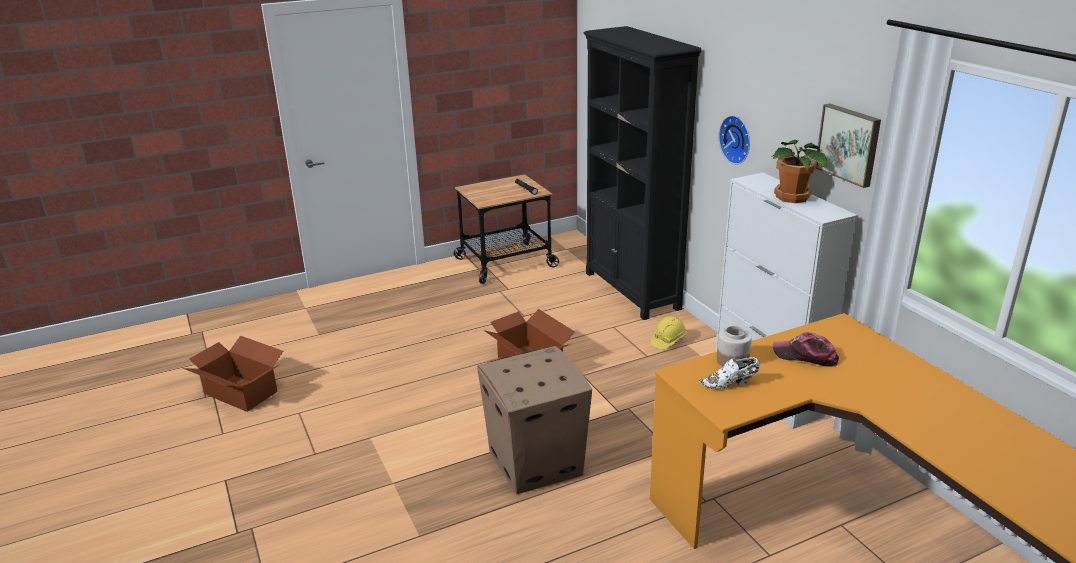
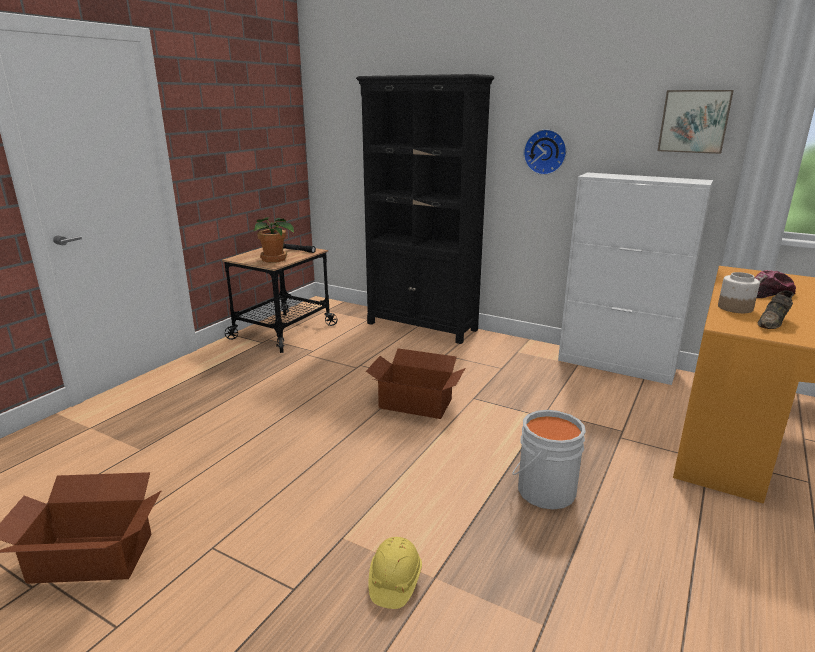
camera: 35 degrees left, 5 degrees down
cardboard box [477,346,592,495] -> grey bucket [512,410,586,510]
yellow hard hat [651,316,687,350] -> yellow hard hat moved to [368,537,422,609]
white shoe [699,357,760,389] -> brown shoe [758,290,794,329]
potted plant [773,140,827,203] -> potted plant moved to [253,217,294,263]

